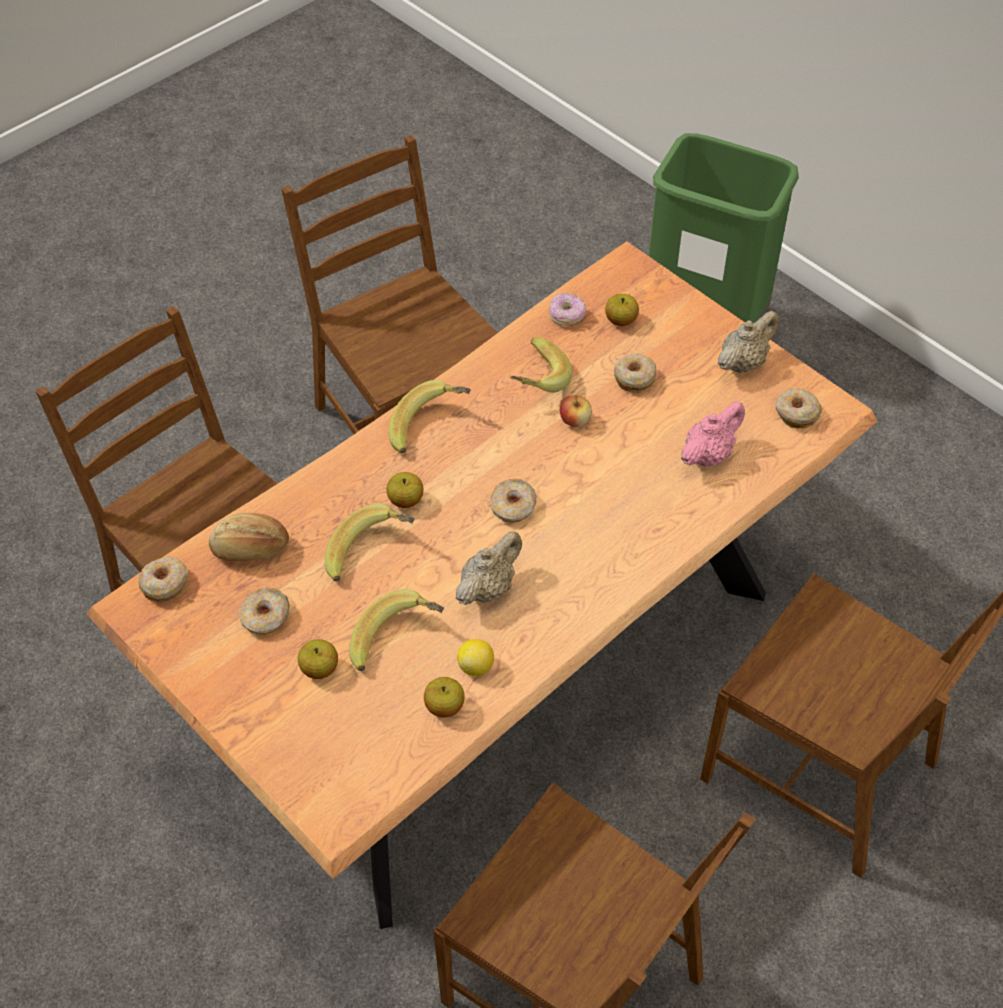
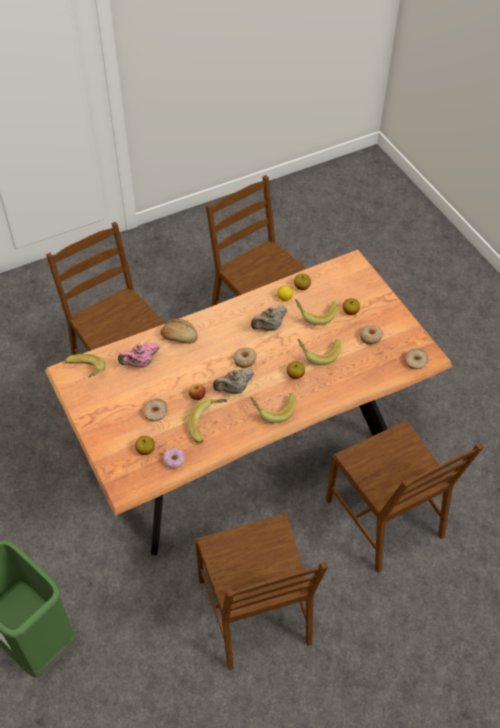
camera: 165 degrees left, 0 degrees up
bread [209,513,289,561] -> bread moved to [161,319,198,344]
beige teapot [717,311,779,374] -> beige teapot moved to [213,368,254,394]
donut [776,388,822,428] -> banana [65,354,106,378]

